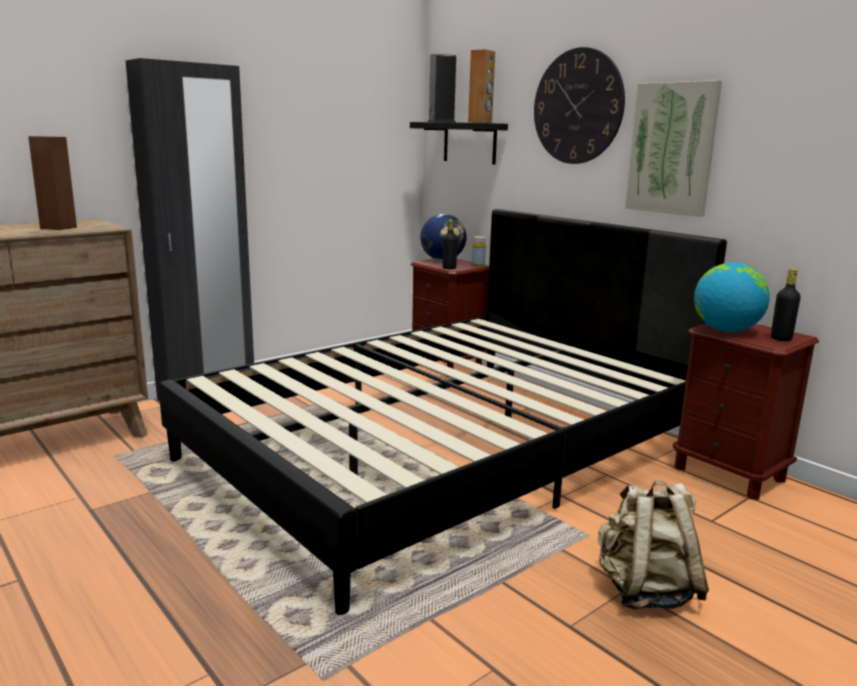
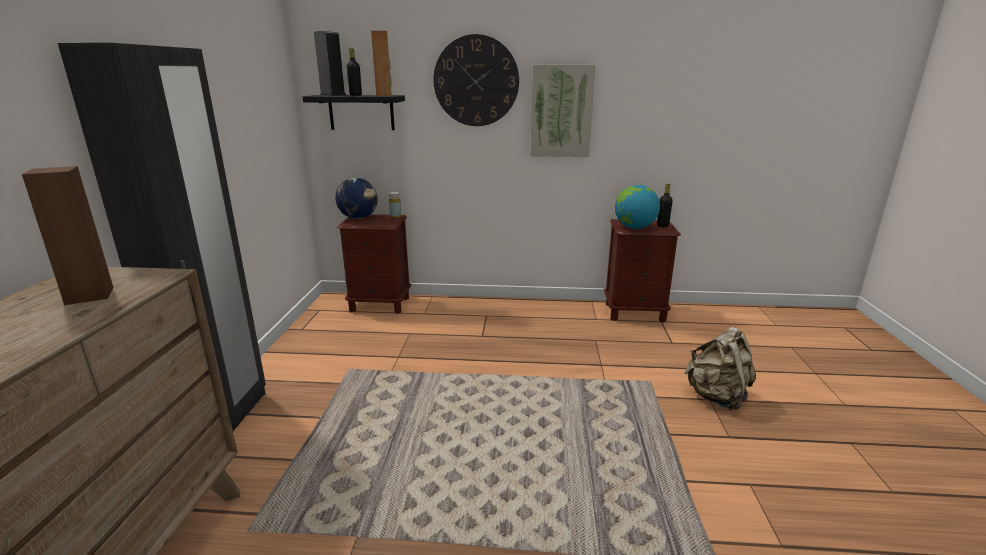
camera: 45 degrees left, 5 degrees up
black bed [158,209,727,615] -> none
black bottle [443,219,458,269] -> black bottle moved to [347,48,362,96]

